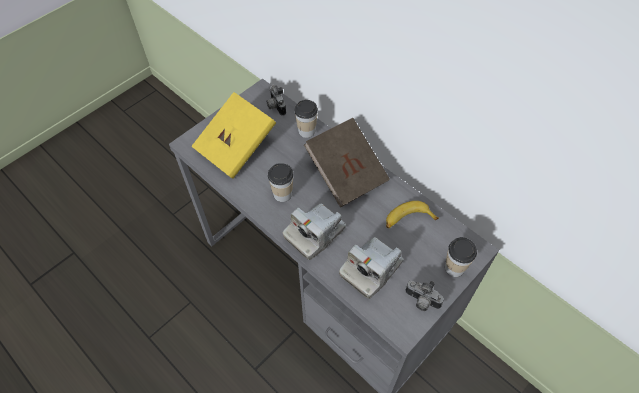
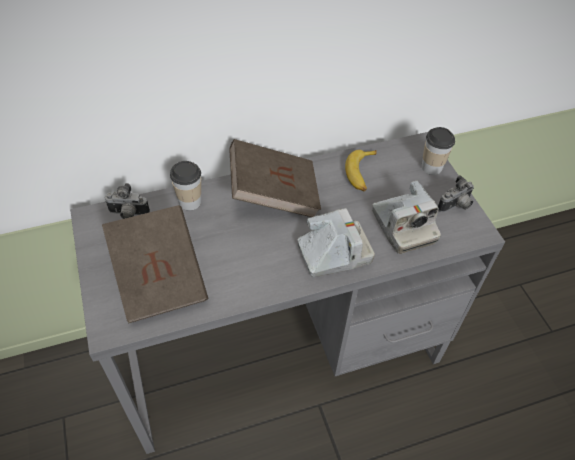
camera: 65 degrees left, 5 degrees down
yellow book [191,92,276,179] -> brown book [102,205,208,323]
cup [268,163,293,202] -> none
camera [283,204,346,260] -> camera turned 90 degrees counterclockwise [297,208,375,277]

